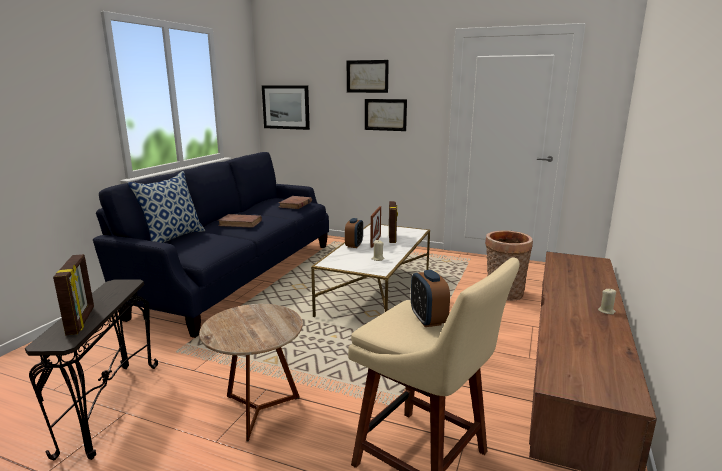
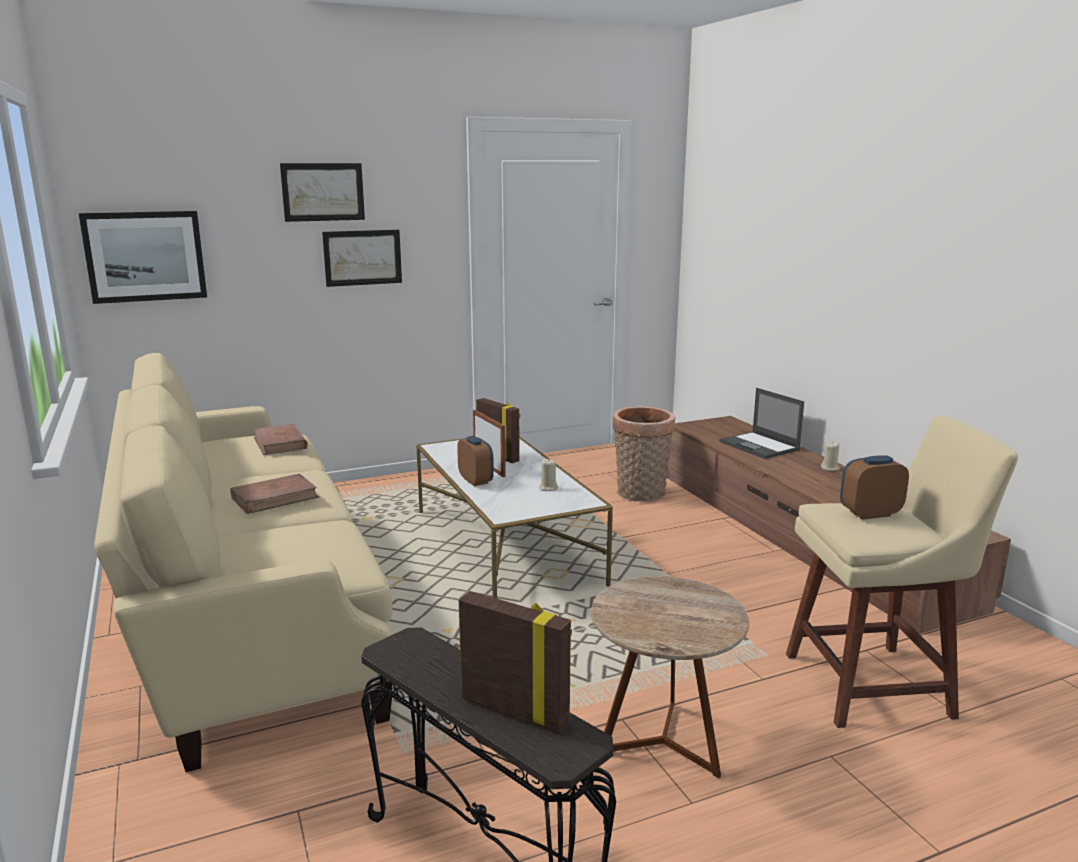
camera: 45 degrees left, 0 degrees up
blue sofa [93,152,329,338] -> beige sofa [94,353,392,772]
pillow [127,171,205,243] -> none
alarm clock [411,270,450,327] -> alarm clock turned 135 degrees clockwise [840,455,909,520]
none -> laptop [719,388,804,459]

